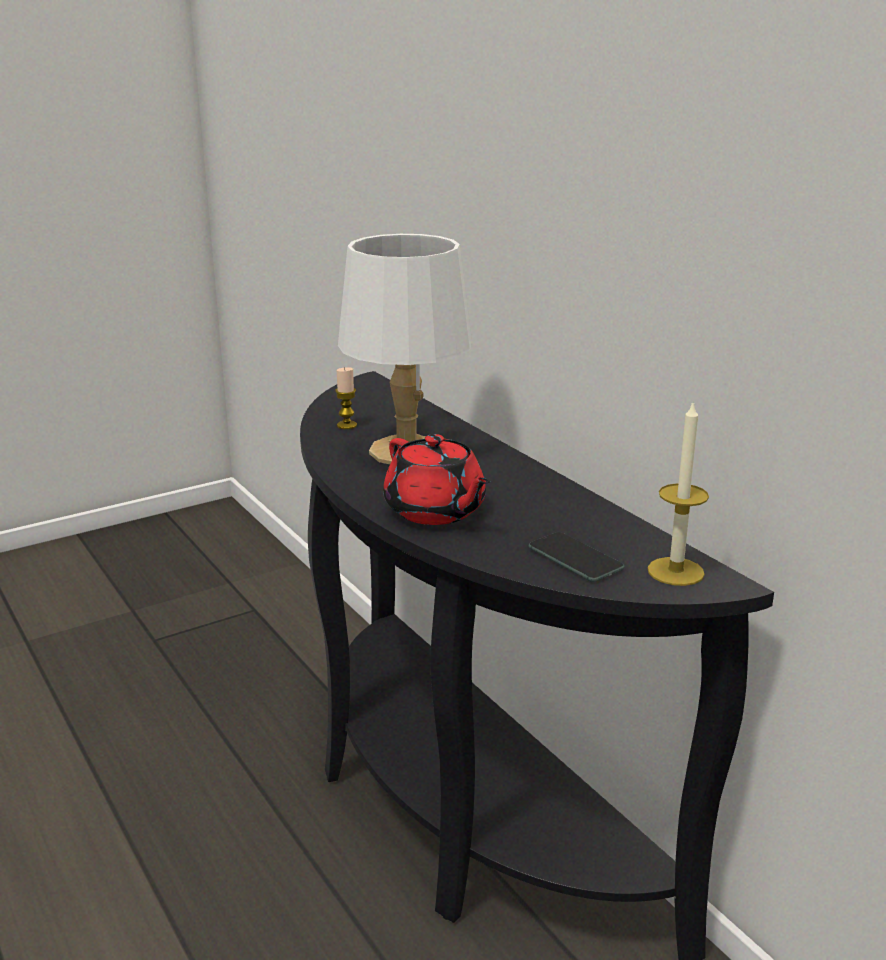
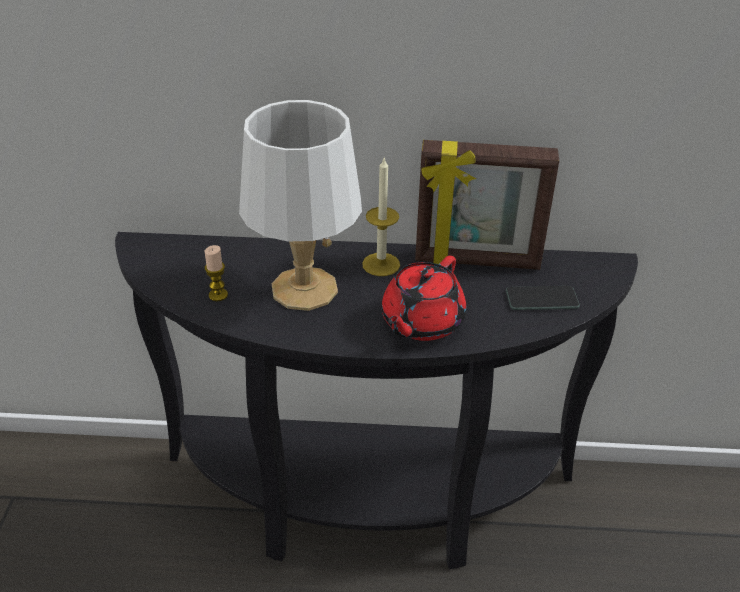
camera: 55 degrees left, 15 degrees up
red teapot [383,434,490,525] -> red teapot turned 120 degrees clockwise [382,256,466,341]
candle [648,400,709,586] -> candle moved to [362,156,400,276]
none -> picture frame [415,140,559,270]

